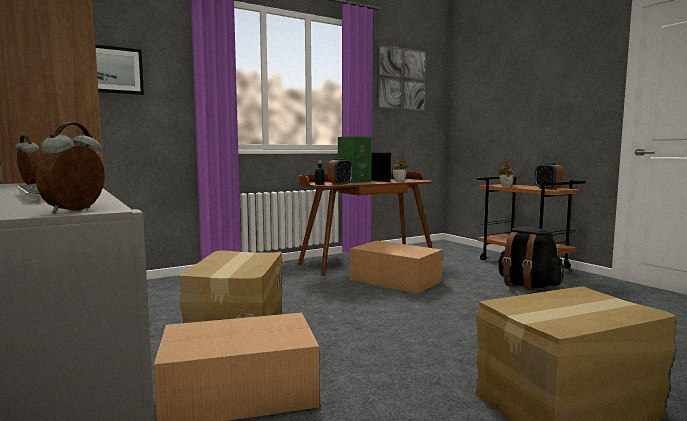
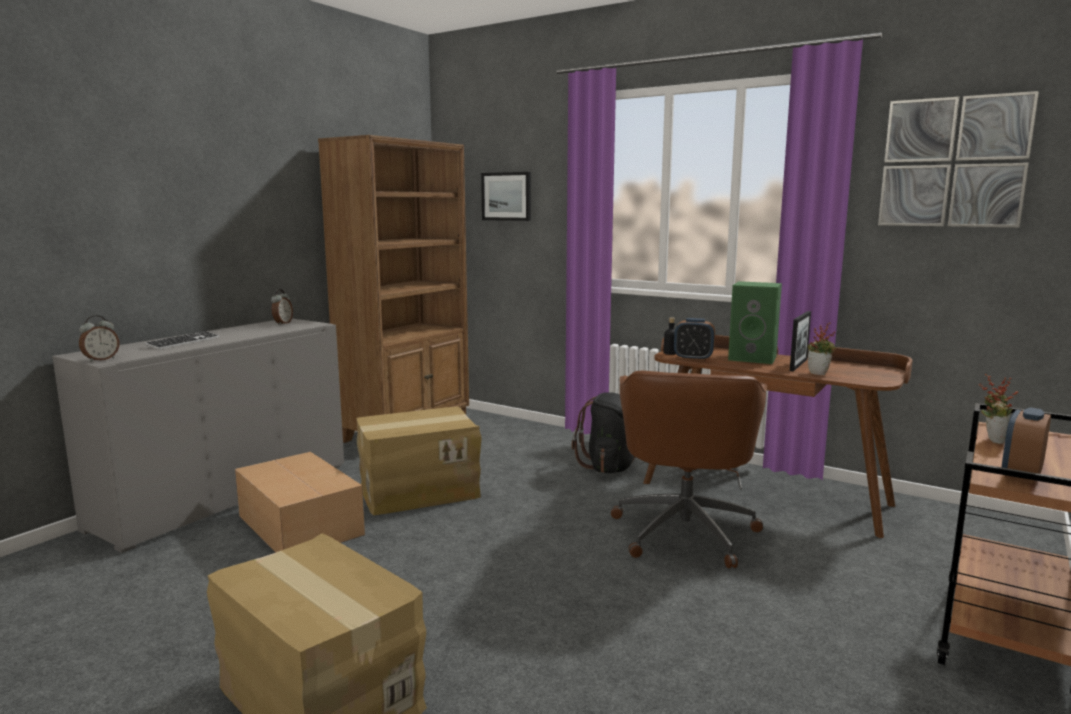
camera: 65 degrees right, 5 degrees up
alarm clock [36,122,105,213] -> alarm clock turned 135 degrees clockwise [79,315,119,362]
cardboard box [350,241,443,294] -> brown office chair [611,371,767,568]
black backpack [498,227,564,291] -> black backpack moved to [572,392,635,473]

